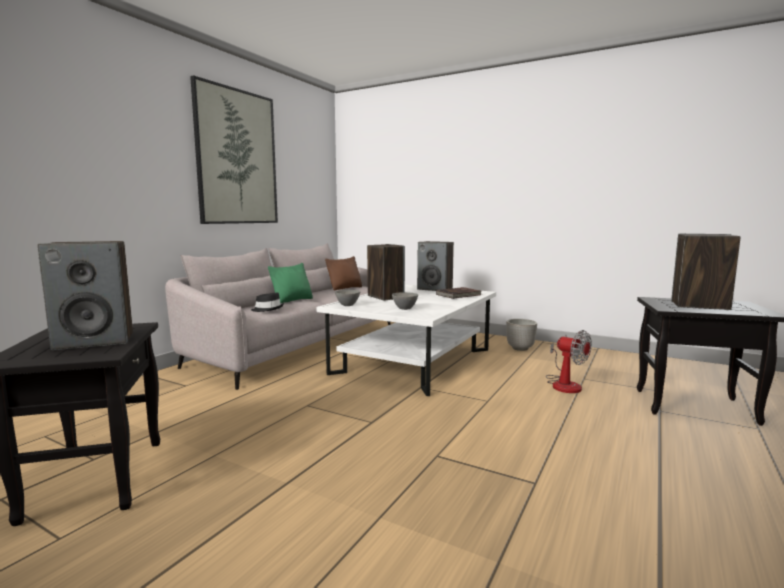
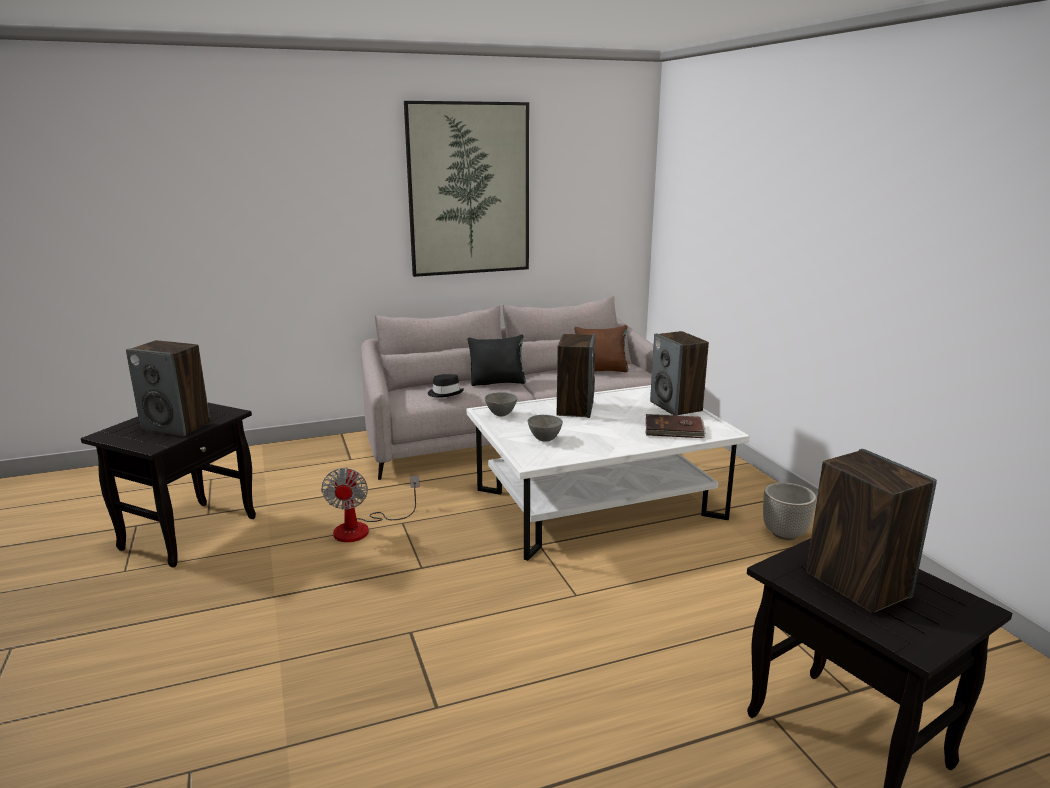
camera: 40 degrees right, 10 degrees up
green pillow [268,263,313,303] -> black pillow [467,335,526,386]
fan [546,330,592,393] -> fan moved to [321,467,419,542]

